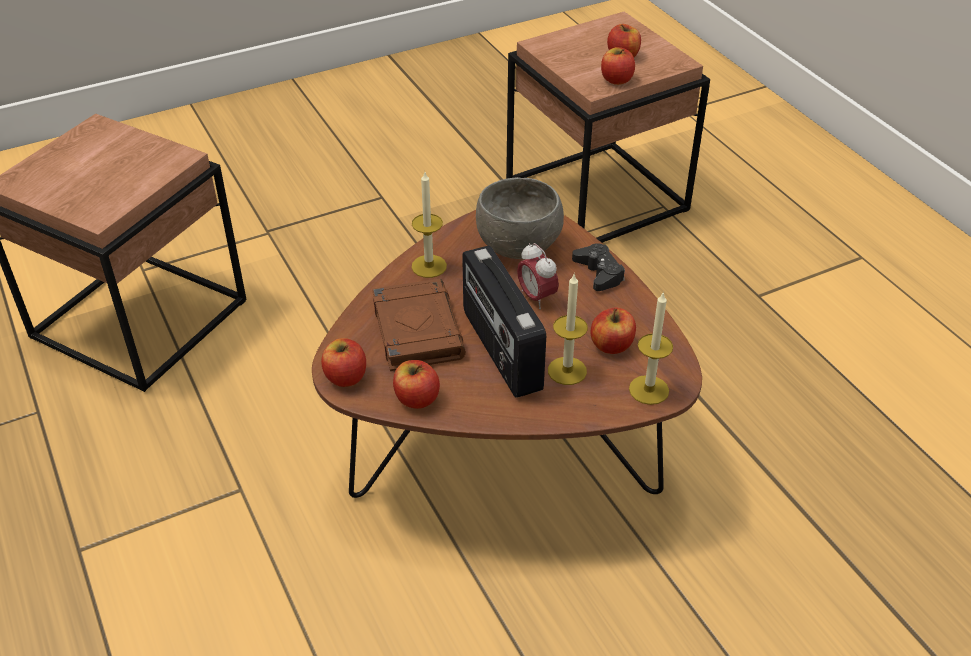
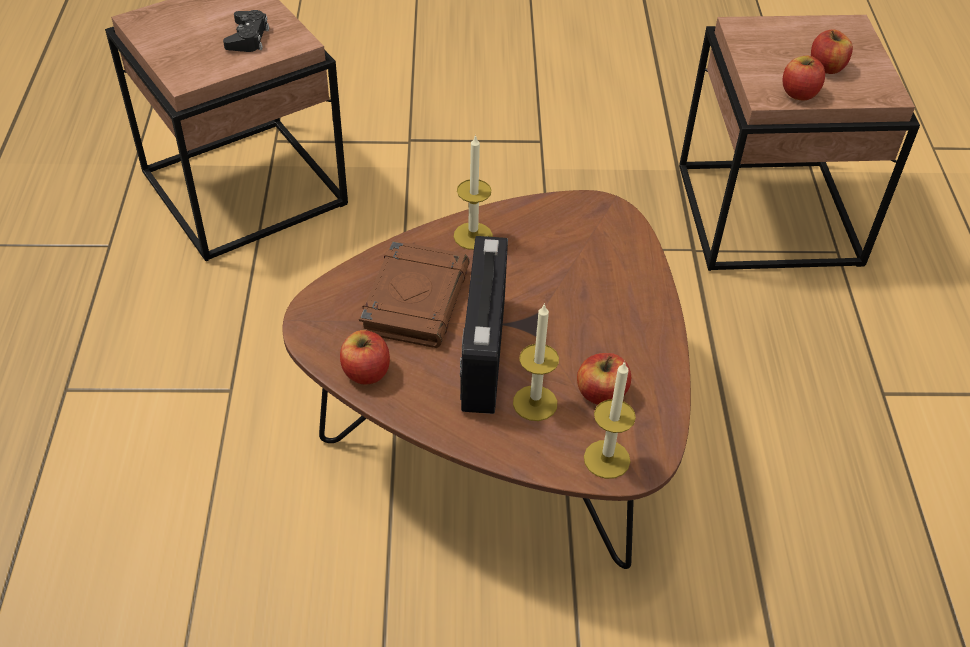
camera: 25 degrees right, 5 degrees up
apple [321,338,366,387] -> none
grey bowl [476,177,564,259] -> none
alarm clock [517,243,559,309] -> none
black game controller [572,243,625,291] -> black game controller moved to [223,10,270,52]

